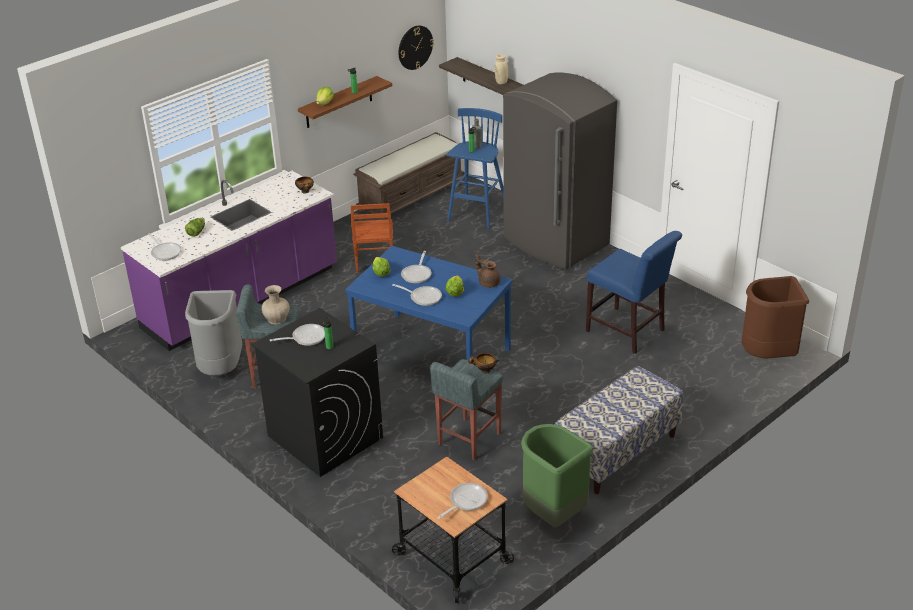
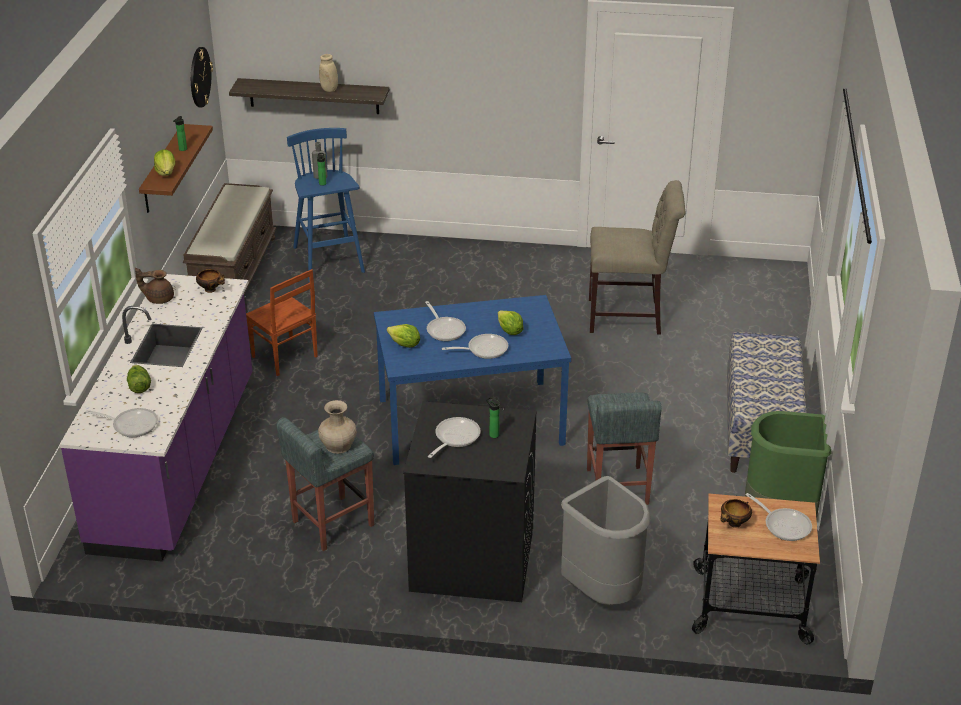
camera: 40 degrees left, 0 degrees up
grey trash can [185,290,242,376] -> grey trash can moved to [561,476,651,605]
frying pan [437,483,488,519] -> frying pan turned 135 degrees clockwise [745,493,812,541]
bowl [468,353,499,374] -> bowl moved to [720,499,752,528]
brown teapot [475,254,501,288] -> brown teapot moved to [135,268,174,304]
grey fridge [503,72,617,269] -> none
blue chair [586,231,682,354] -> beige chair [589,180,686,334]
brown trash can [741,276,809,359] -> none

